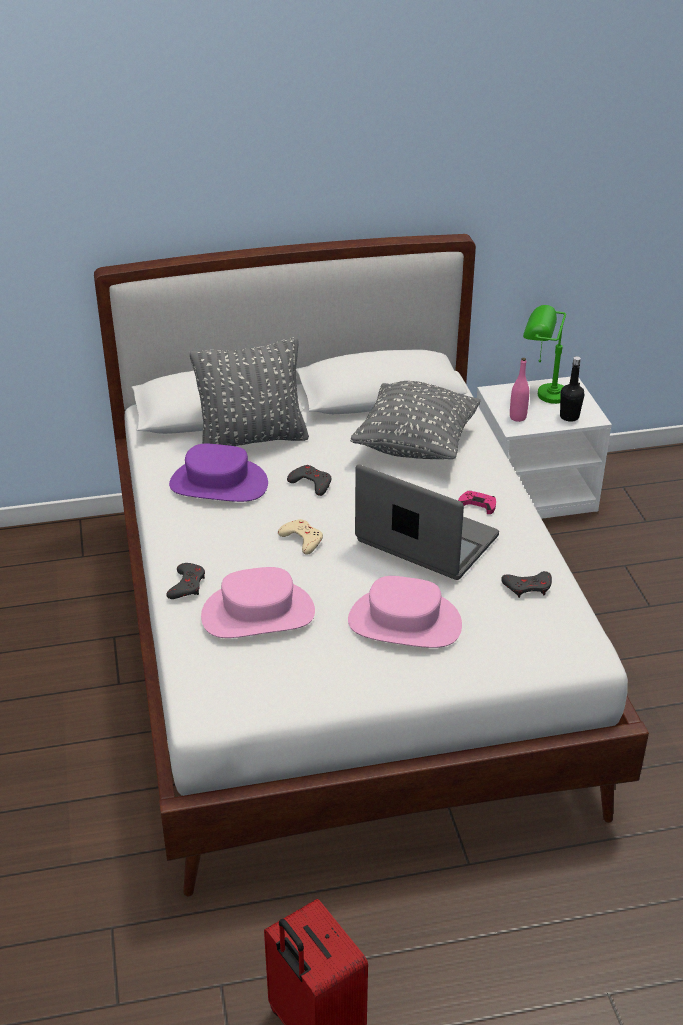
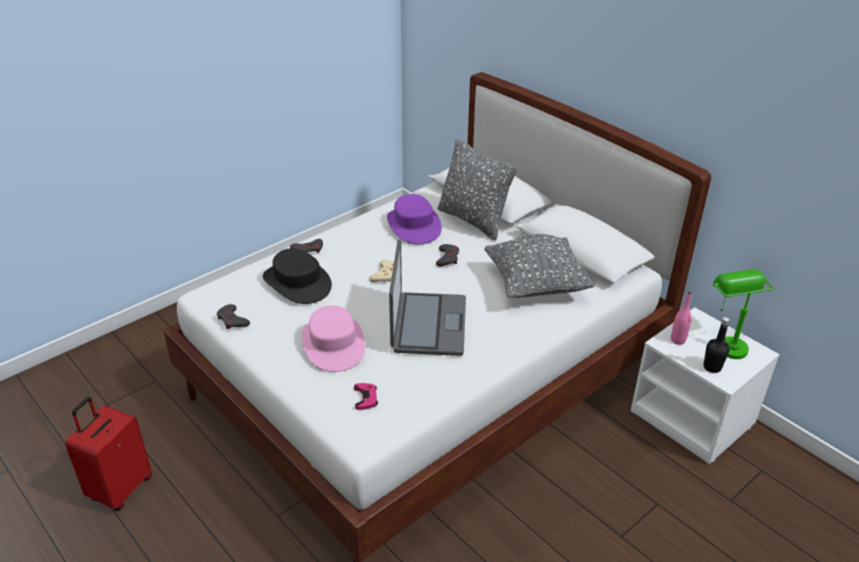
camera: 60 degrees right, 0 degrees up
pink hat [201,567,315,638] -> black hat [263,248,332,304]
pink game controller [458,491,496,514] -> pink game controller moved to [354,383,378,410]
grey game controller [501,571,552,598] -> grey game controller moved to [217,304,250,329]

